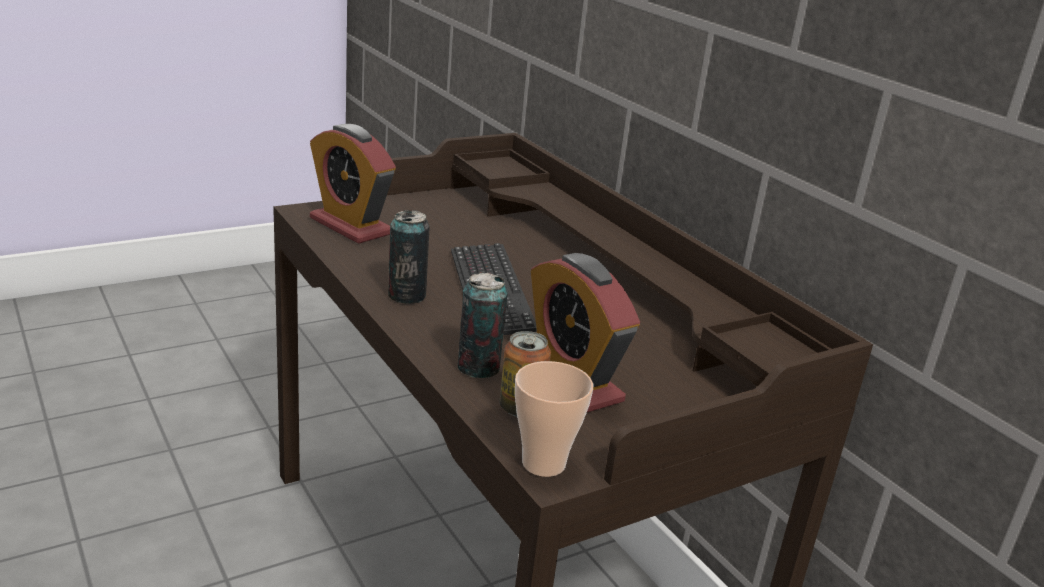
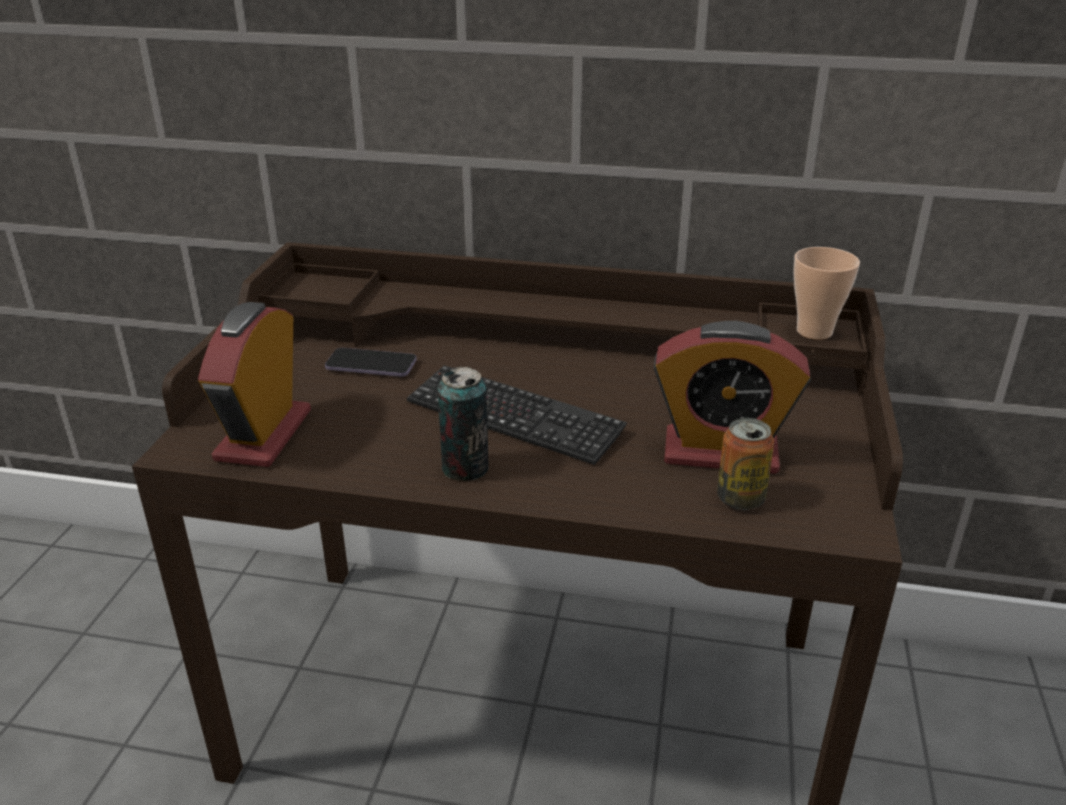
camera: 45 degrees left, 5 degrees up
alarm clock [310,124,396,244] -> alarm clock turned 105 degrees clockwise [198,302,311,467]
can [457,273,508,378] -> none
cup [515,361,593,477] -> cup moved to [793,247,860,340]
none -> phone [325,348,417,377]

